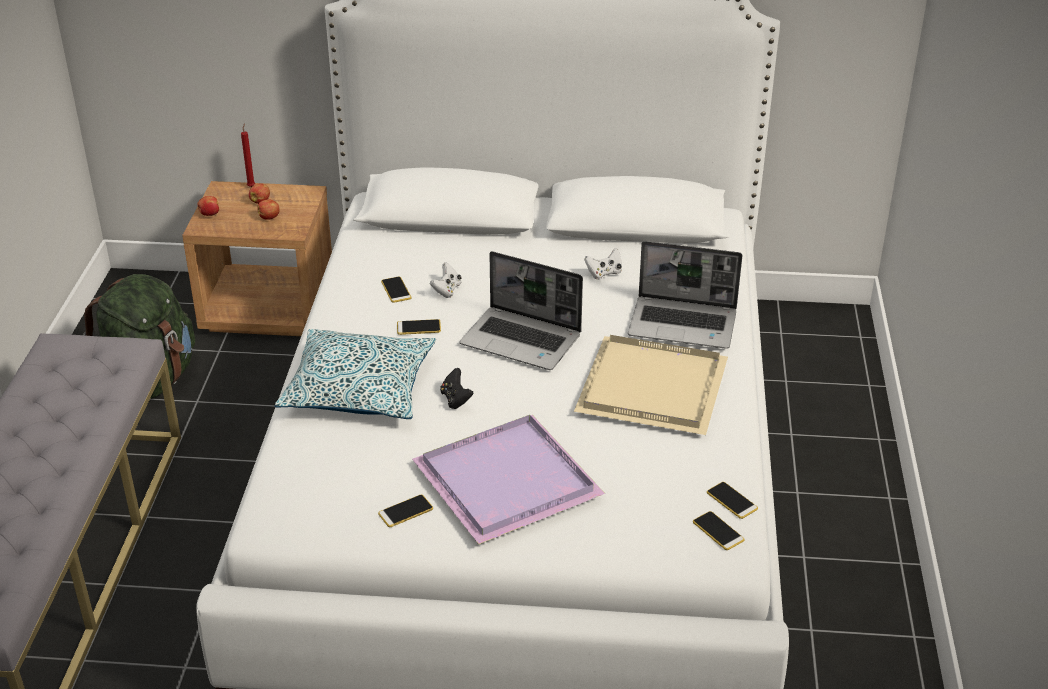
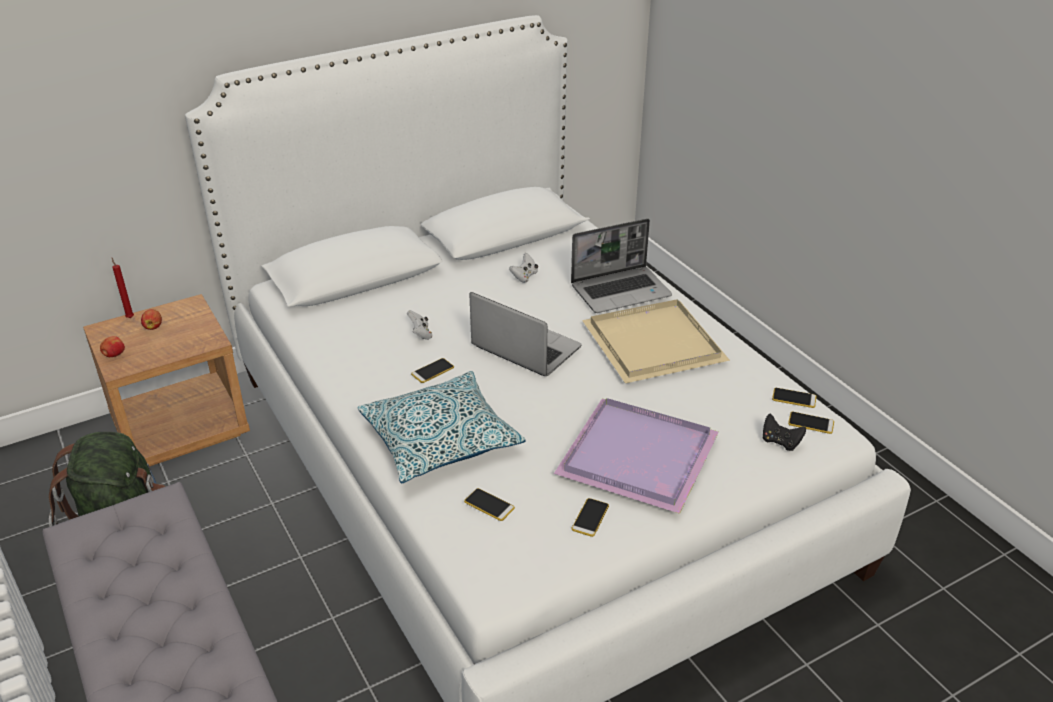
camera: 35 degrees left, 0 degrees up
apple [257,200,280,220] -> none
phone [381,277,411,303] -> phone moved to [464,488,515,521]
black game controller [440,368,473,409] -> black game controller moved to [762,414,806,451]
laptop [460,251,583,370] -> laptop turned 135 degrees counterclockwise [469,292,582,376]

